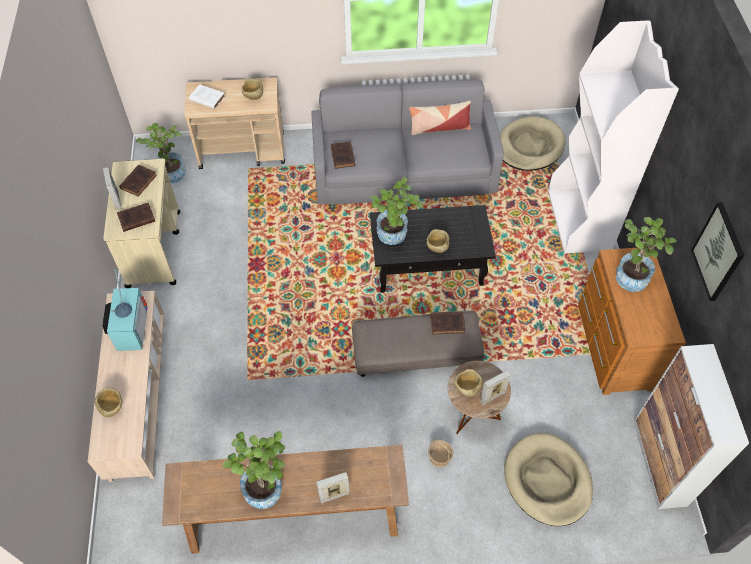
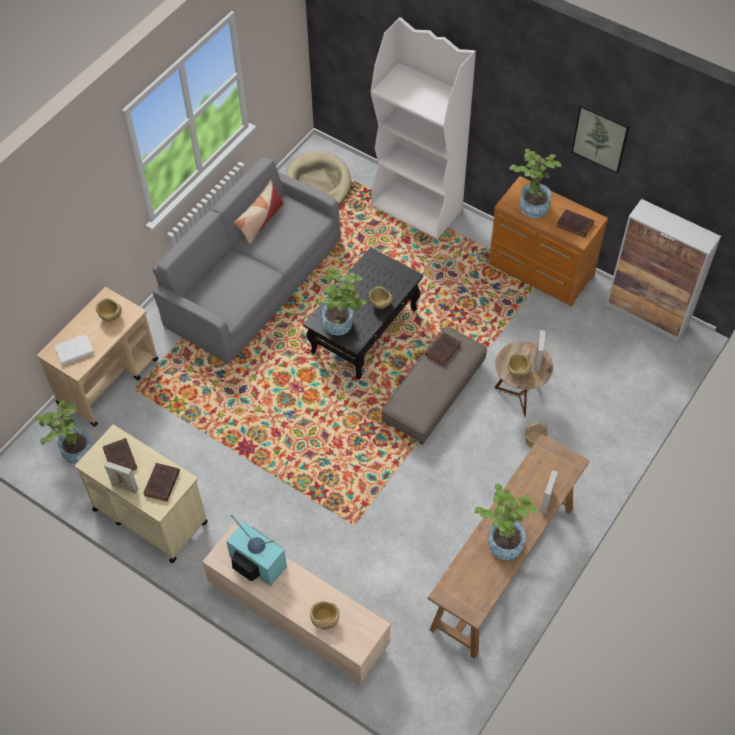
camera: 50 degrees left, 0 degrees up
brown book [331,142,355,169] -> brown book moved to [557,209,594,238]
beige dog bed [504,433,593,526] -> none

